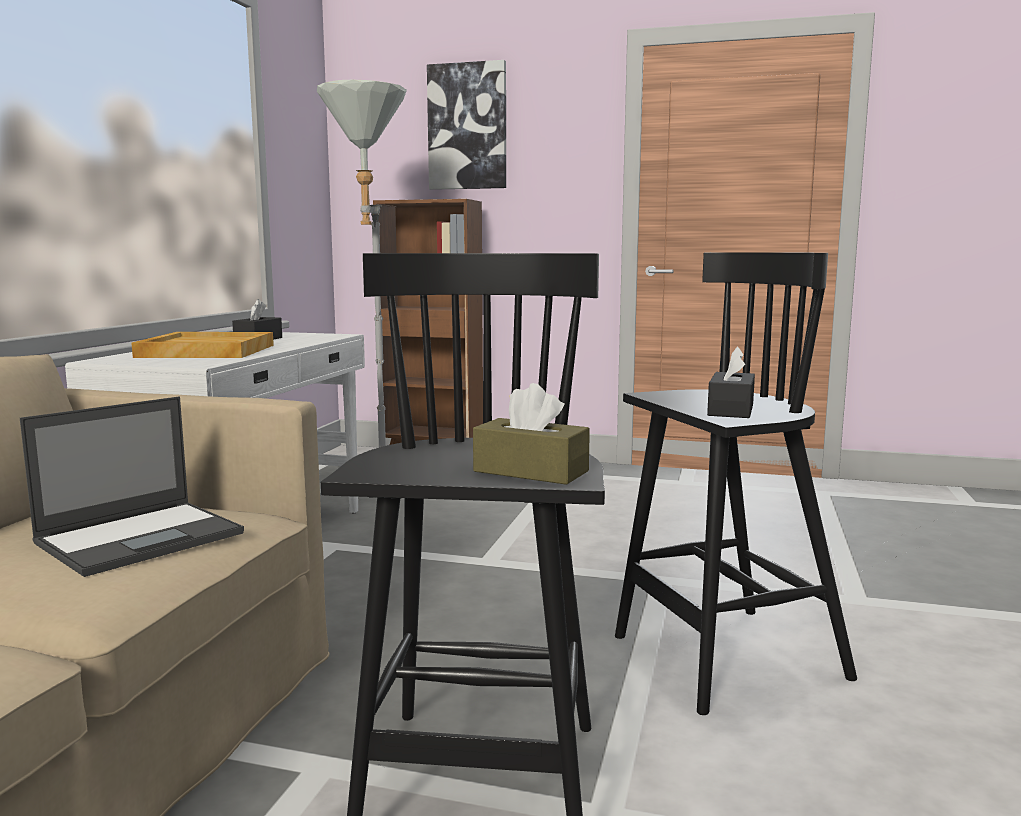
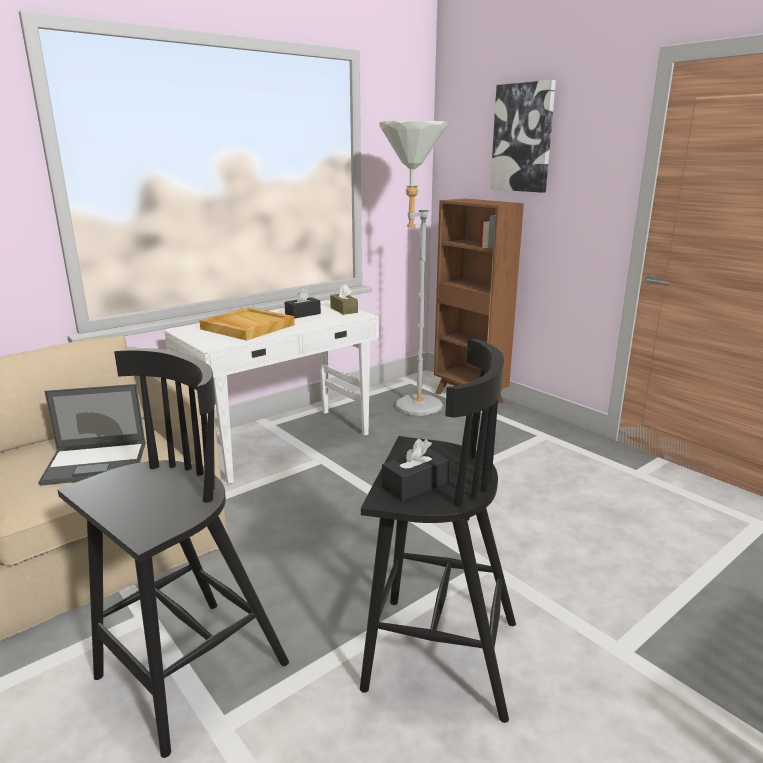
camera: 35 degrees right, 10 degrees up
brown tissue box [473,383,590,485] -> brown tissue box moved to [330,284,358,315]

